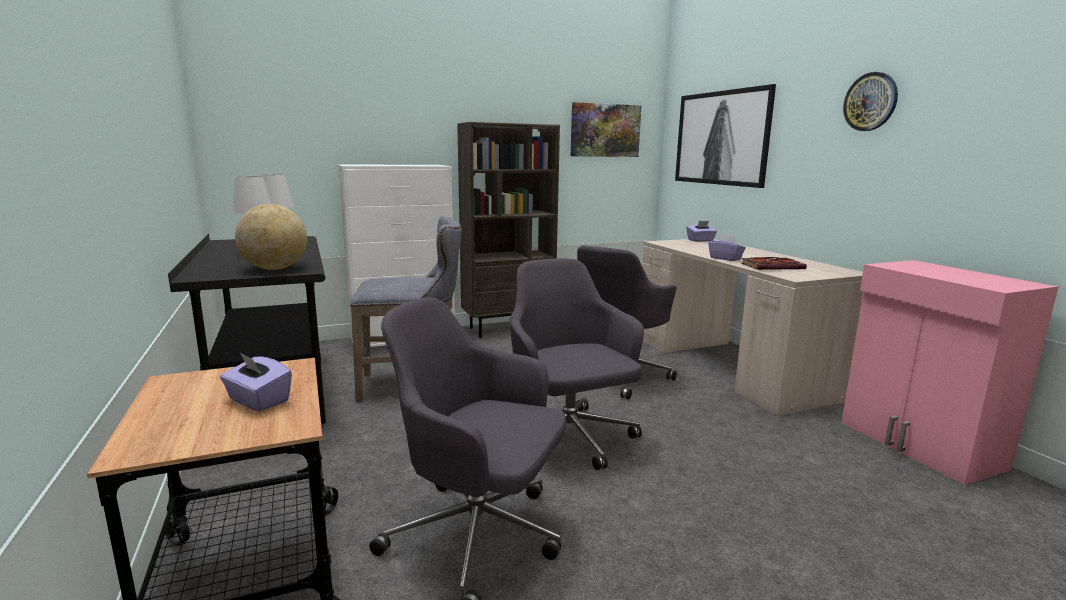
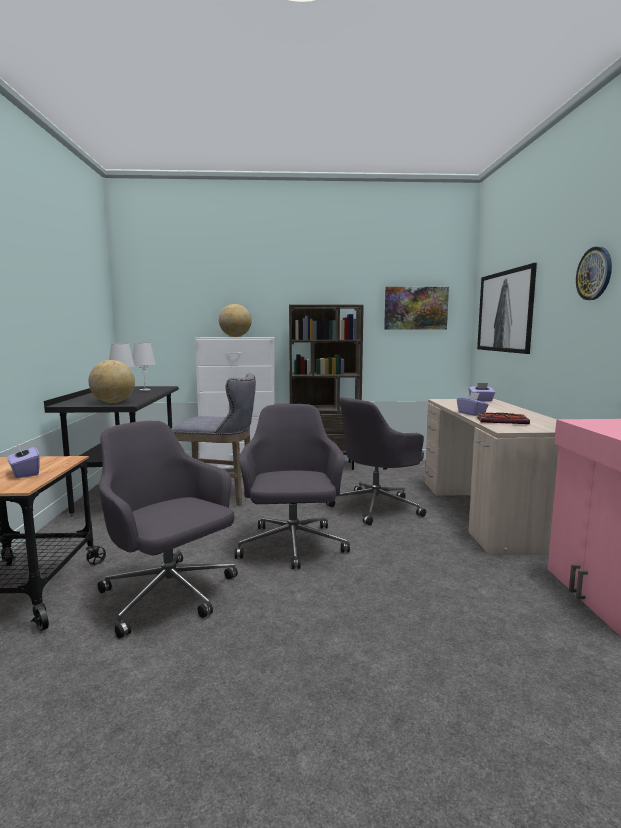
camera: 20 degrees right, 5 degrees down
none -> globe [219,304,252,337]

